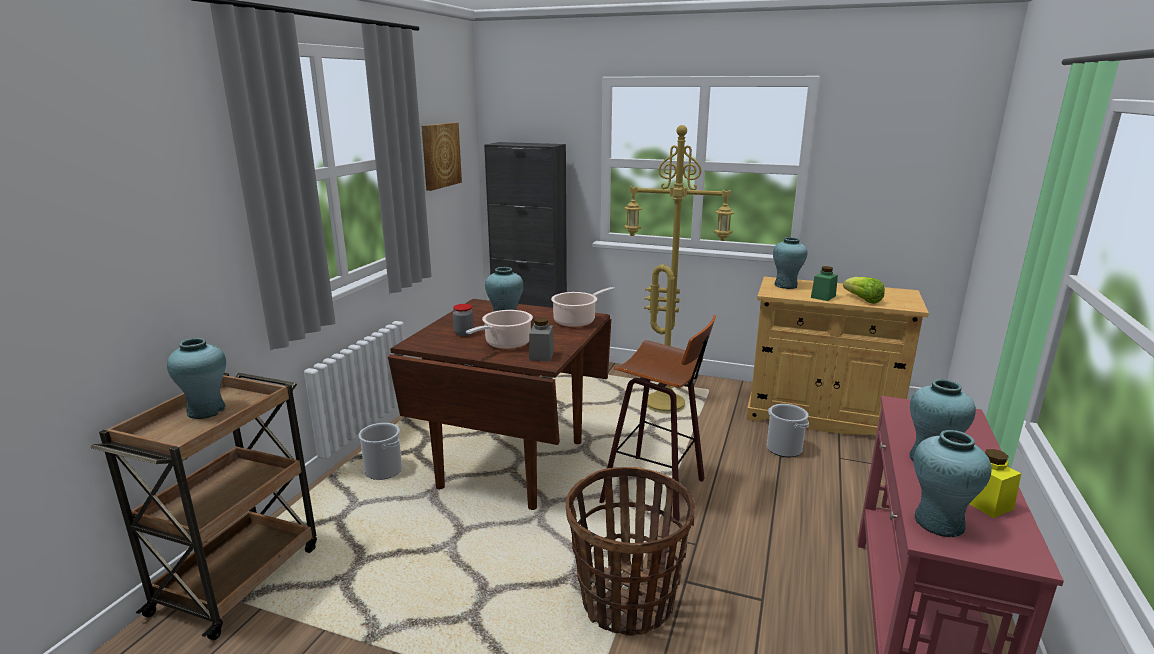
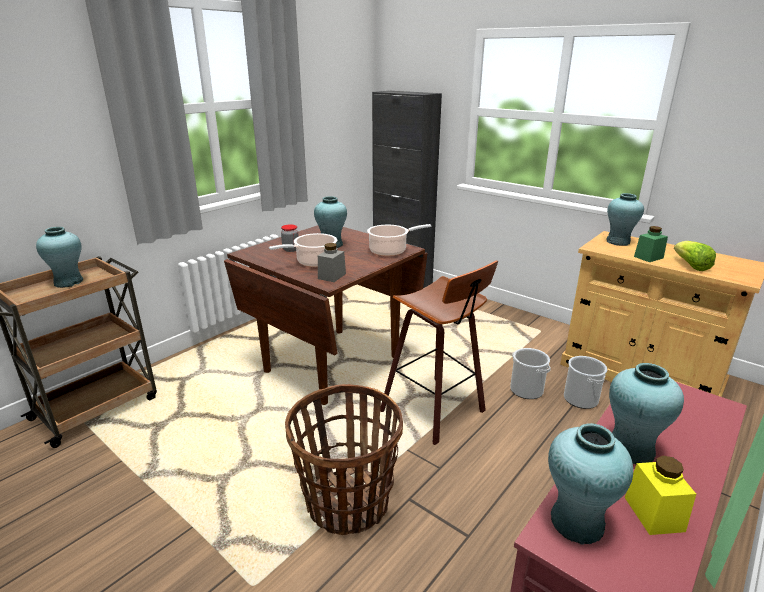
camera: 20 degrees right, 5 degrees up
bucket [358,423,402,480] -> bucket moved to [510,348,551,399]
picture [422,122,462,191] -> none
yellow floor lamp [624,125,734,413] -> none

